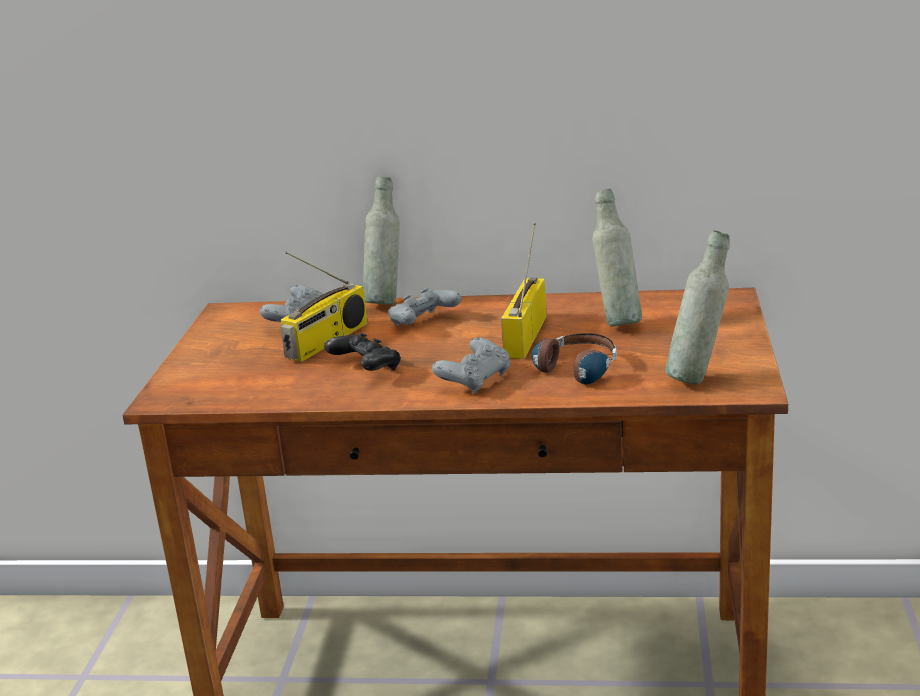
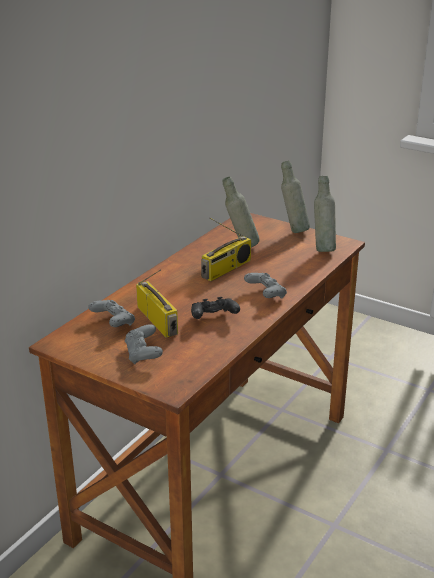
camera: 65 degrees left, 5 degrees up
grey bottle [363,177,400,305] -> grey bottle moved to [281,161,310,233]
grey game controller [388,288,461,326] -> grey game controller moved to [125,324,163,364]
radio [501,223,546,359] -> radio turned 90 degrees counterclockwise [201,218,251,281]
headphones [517,333,617,385] -> none

